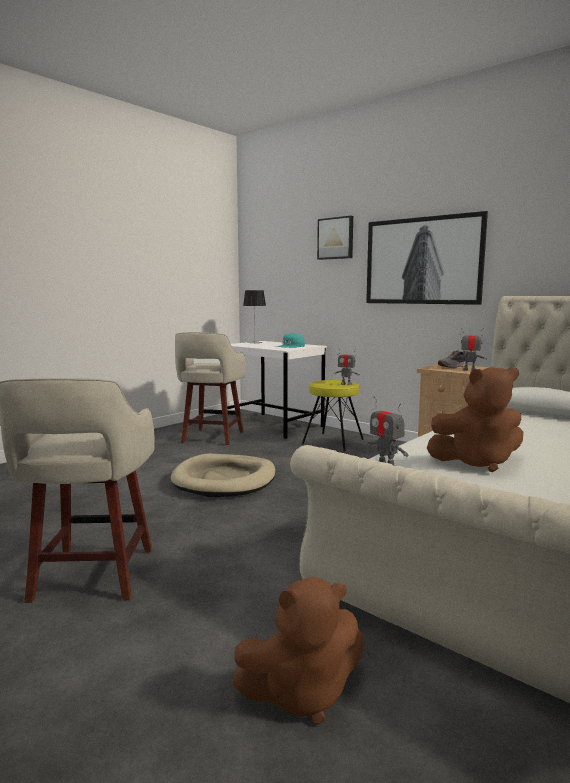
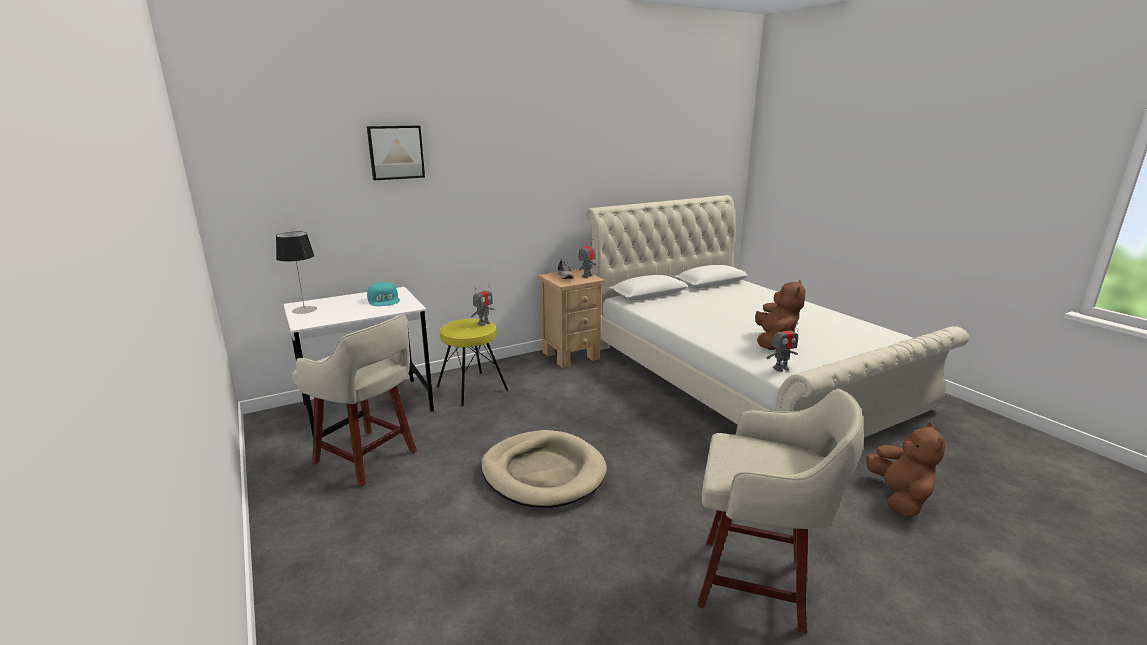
camera: 70 degrees left, 10 degrees up
picture [366,211,488,305] -> none

